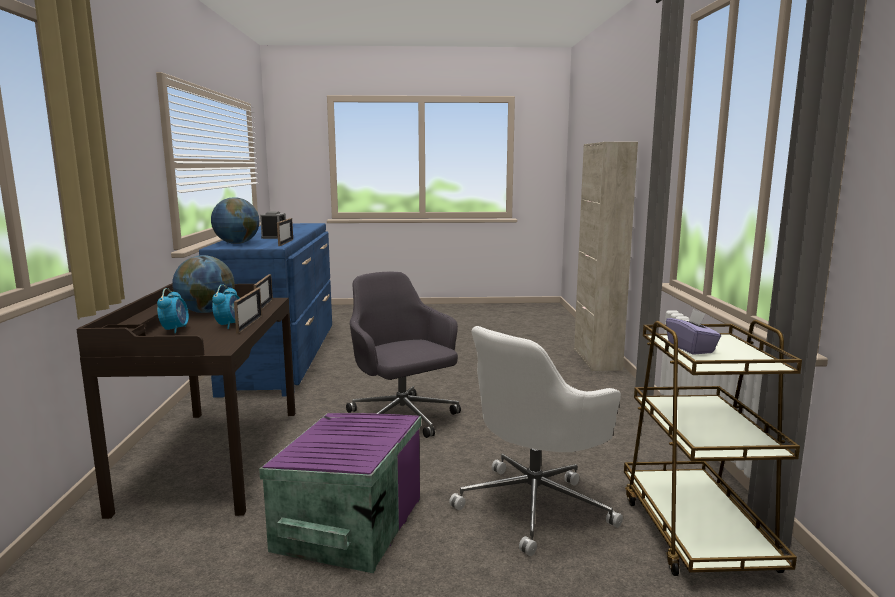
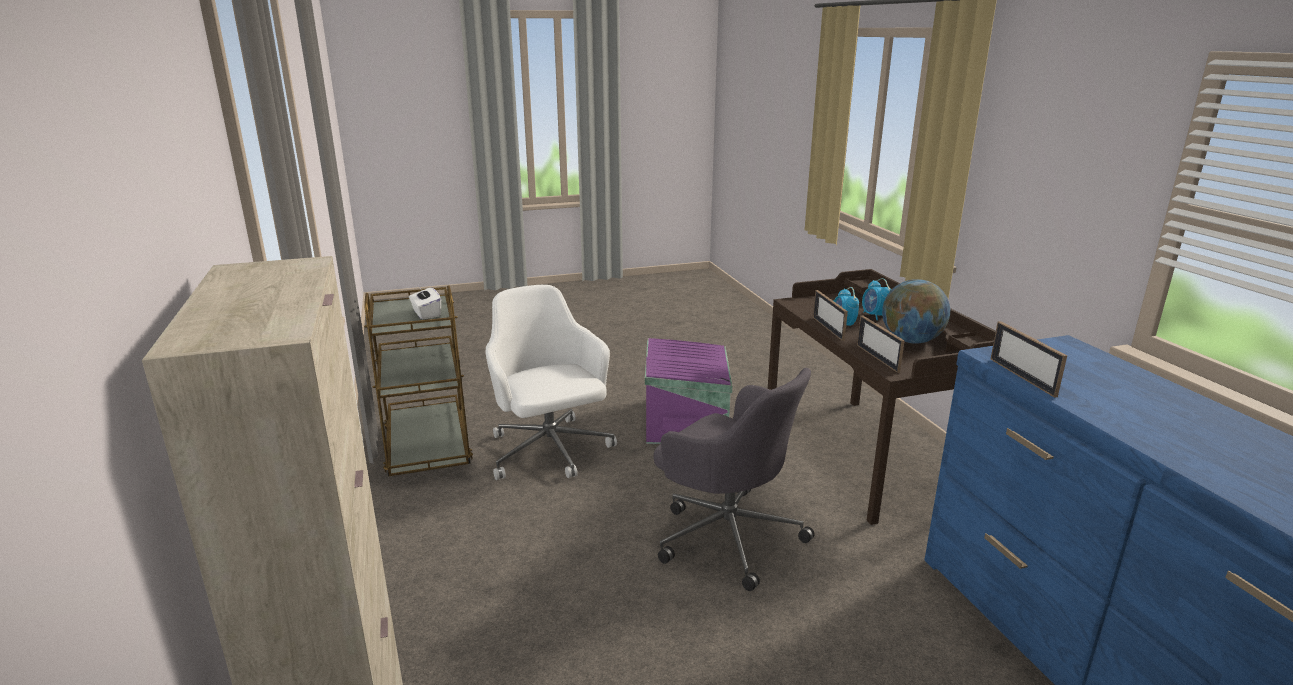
camera: 165 degrees right, 10 degrees up
globe [211,197,260,244] -> none
alarm clock [260,211,286,239] -> none
white office chair [449,326,623,556] -> white office chair turned 60 degrees counterclockwise [485,285,617,480]
purple tissue box [666,309,721,355] -> white tissue box [409,285,441,319]

